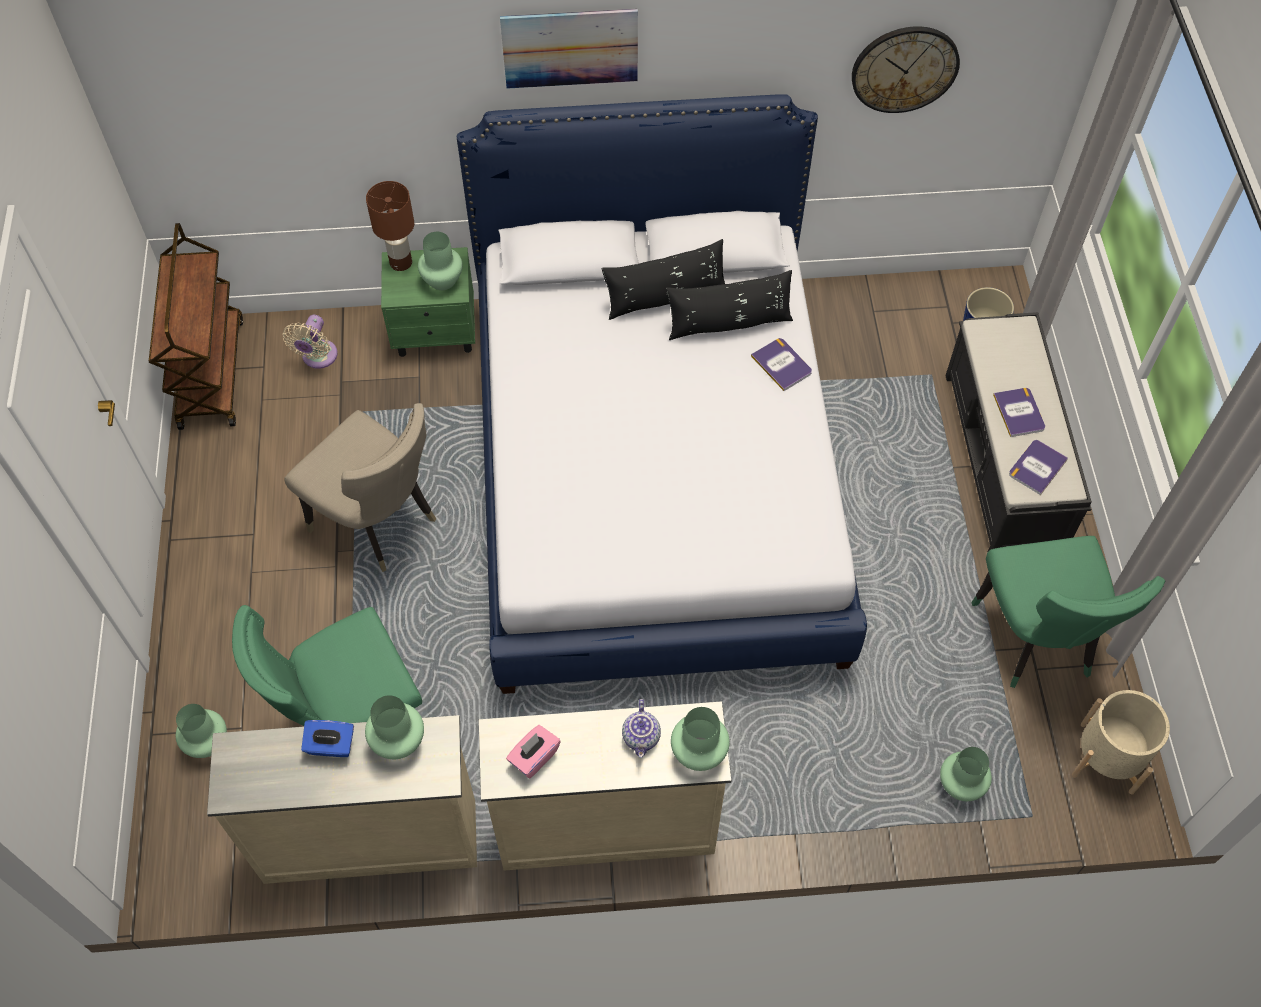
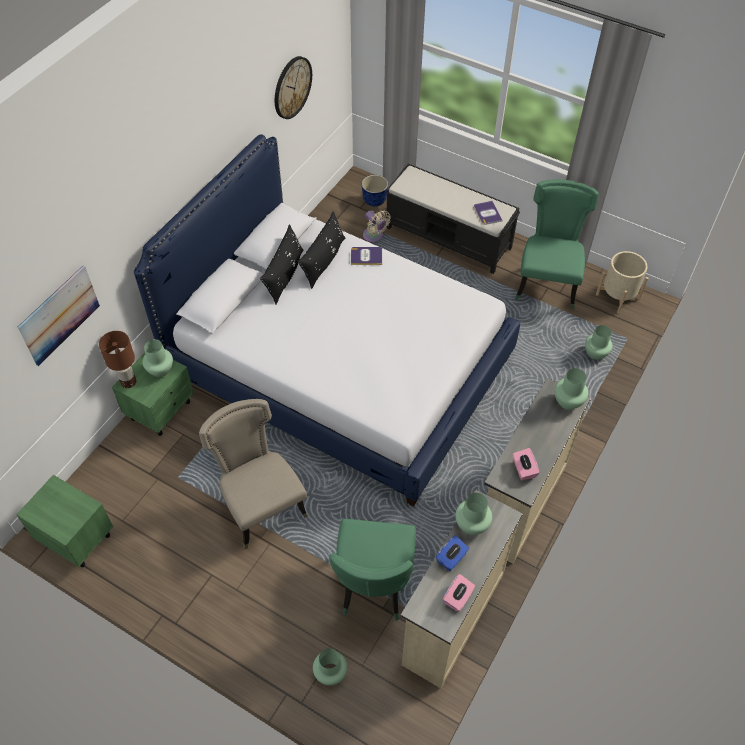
camera: 55 degrees left, 5 degrees down
brown cart [149,223,243,430] -> green nightstand [16,475,113,567]
beige fan [282,315,338,369] -> beige fan moved to [363,210,391,242]
beige chair [284,403,436,572] -> beige chair turned 105 degrees counterclockwise [199,399,307,549]
picture [500,9,638,89] -> picture moved to [18,266,100,366]
teapot [622,699,661,758] -> none
green chair [971,536,1165,688] -> green chair turned 105 degrees counterclockwise [515,179,599,310]
book [993,388,1045,437] -> none
none -> pink tissue box [443,574,475,612]

